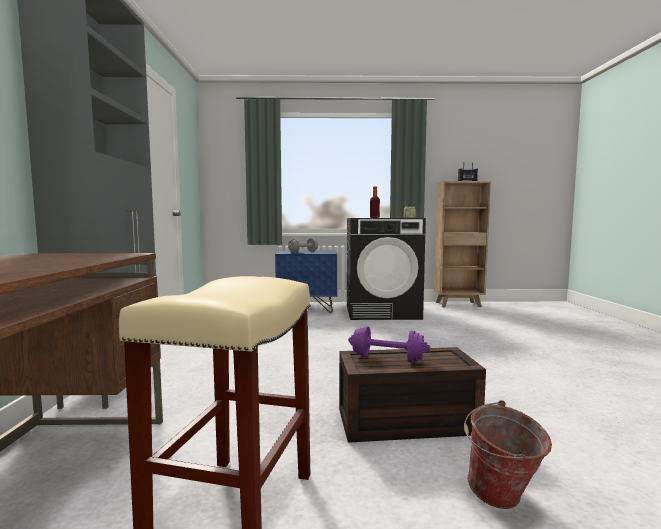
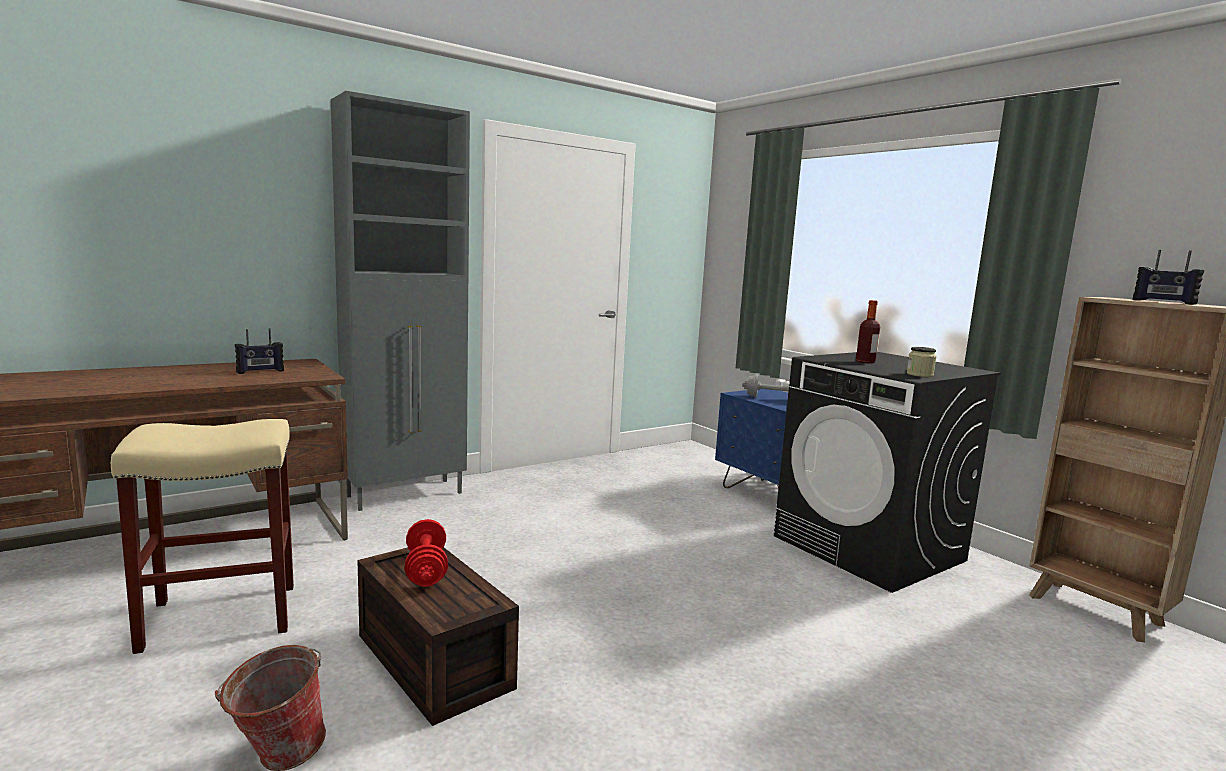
camera: 55 degrees right, 5 degrees up
purple dumbbell [348,326,430,362] -> red dumbbell [405,519,448,587]
none -> radio [235,329,284,374]

